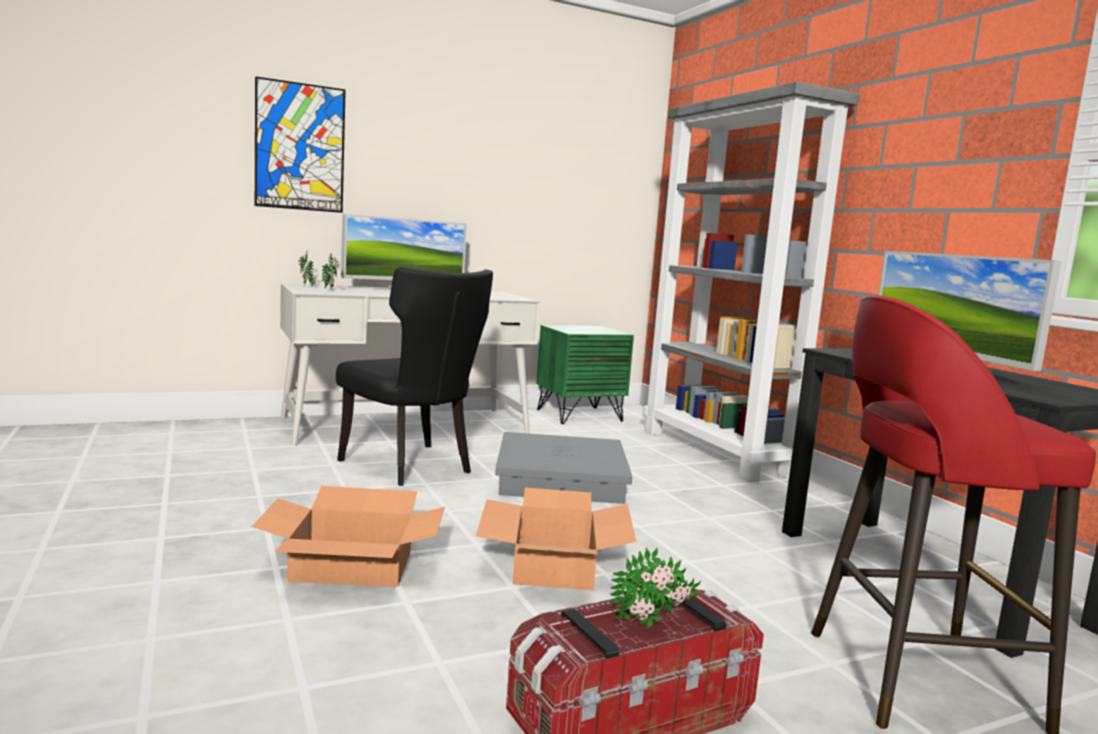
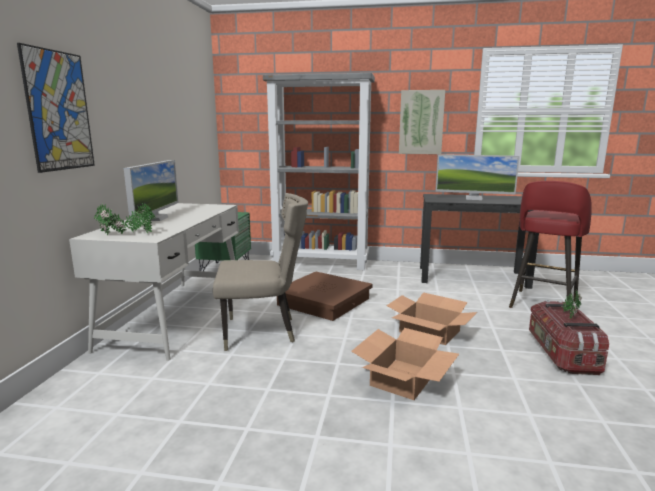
camera: 55 degrees left, 5 degrees up
black chair [336,267,493,486] -> beige chair [213,193,308,351]
grey storage box [495,432,632,504] -> brown storage box [277,272,372,321]
none -> picture [399,90,445,154]

